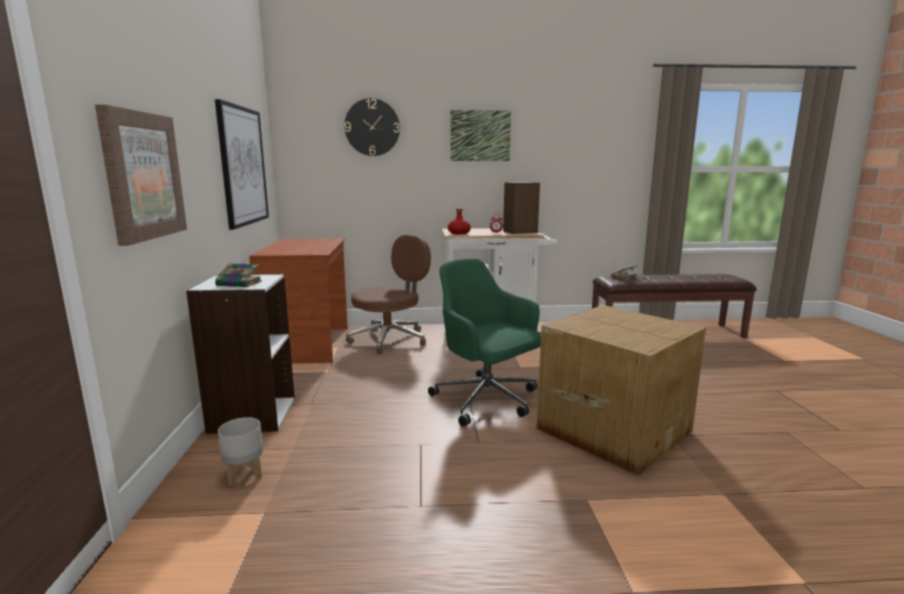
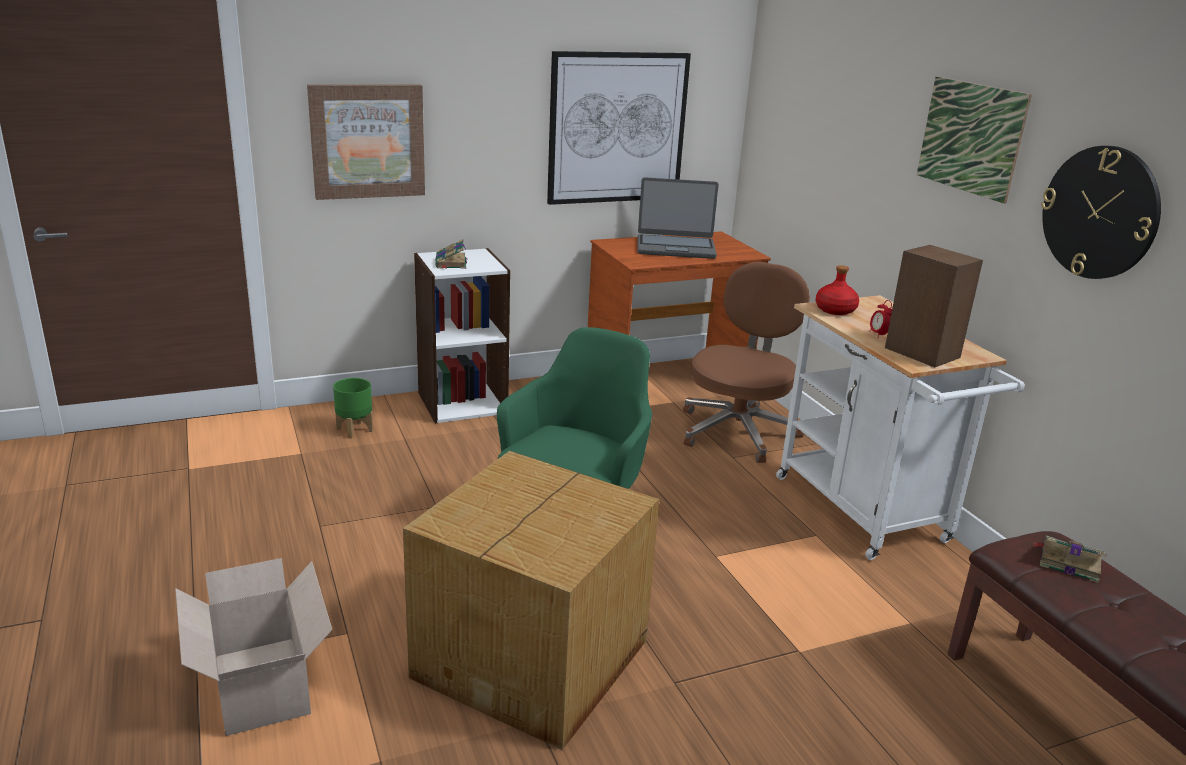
camera: 70 degrees right, 10 degrees up
grey planter [218,417,263,486] -> green planter [333,378,373,438]
wall clock [344,98,400,156] -> wall clock moved to [1041,146,1161,279]
brown office chair [346,235,431,354] -> brown office chair turned 90 degrees counterclockwise [683,262,810,463]
none -> cardboard box [175,558,332,736]
none -> laptop [637,177,719,259]

